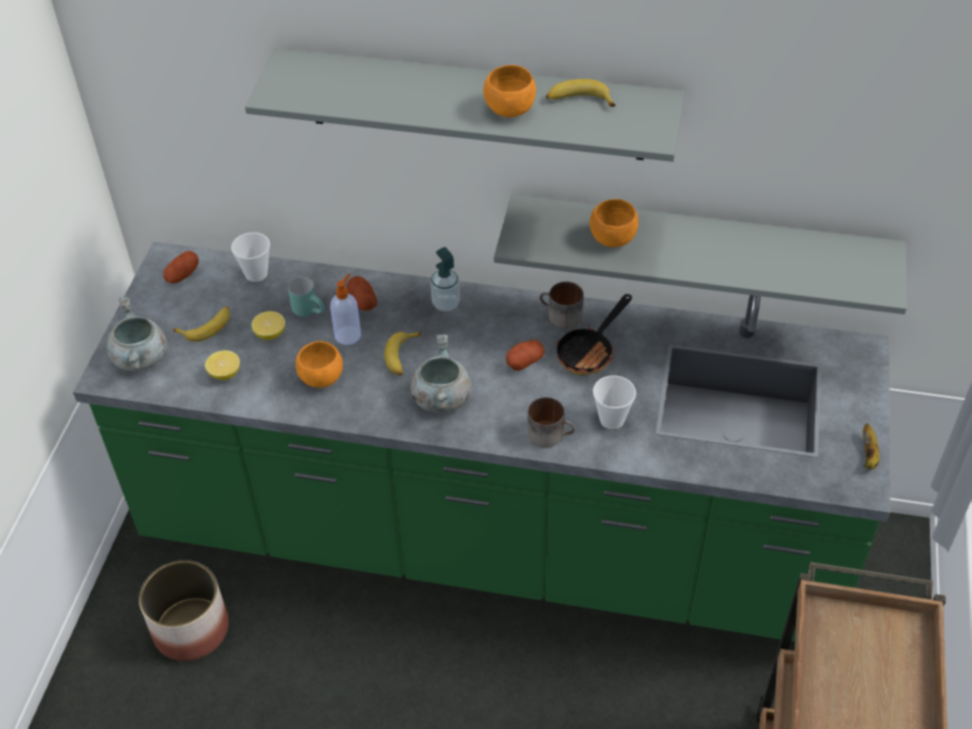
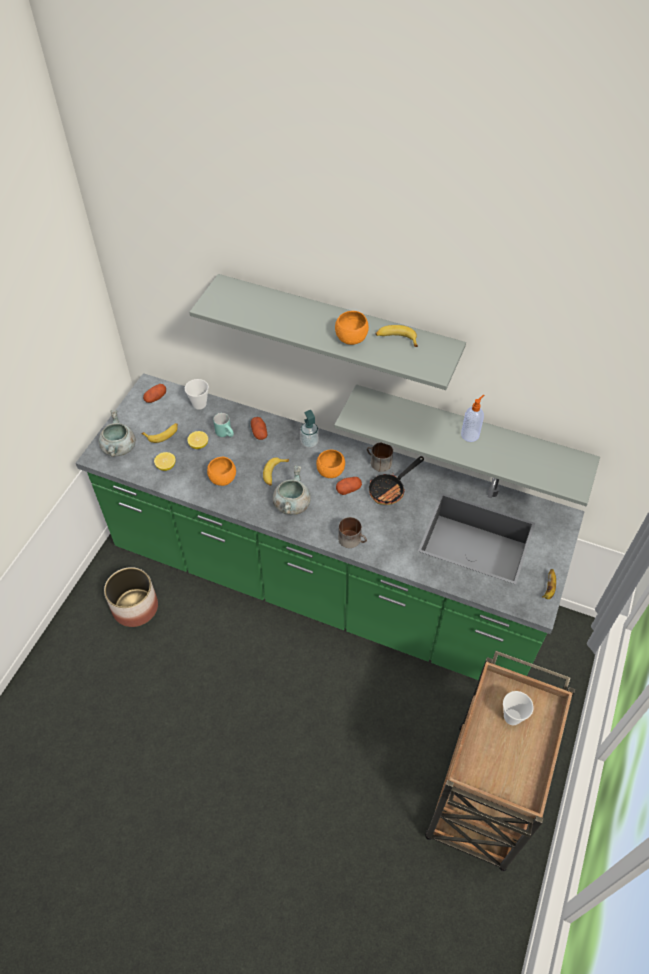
camera: 10 degrees right, 5 degrees up
soap dispenser [330,274,361,345] -> soap dispenser moved to [461,395,484,442]
orange bowl [590,199,638,247] -> orange bowl moved to [316,450,345,478]
cup [593,375,636,429] -> cup moved to [503,691,534,725]

